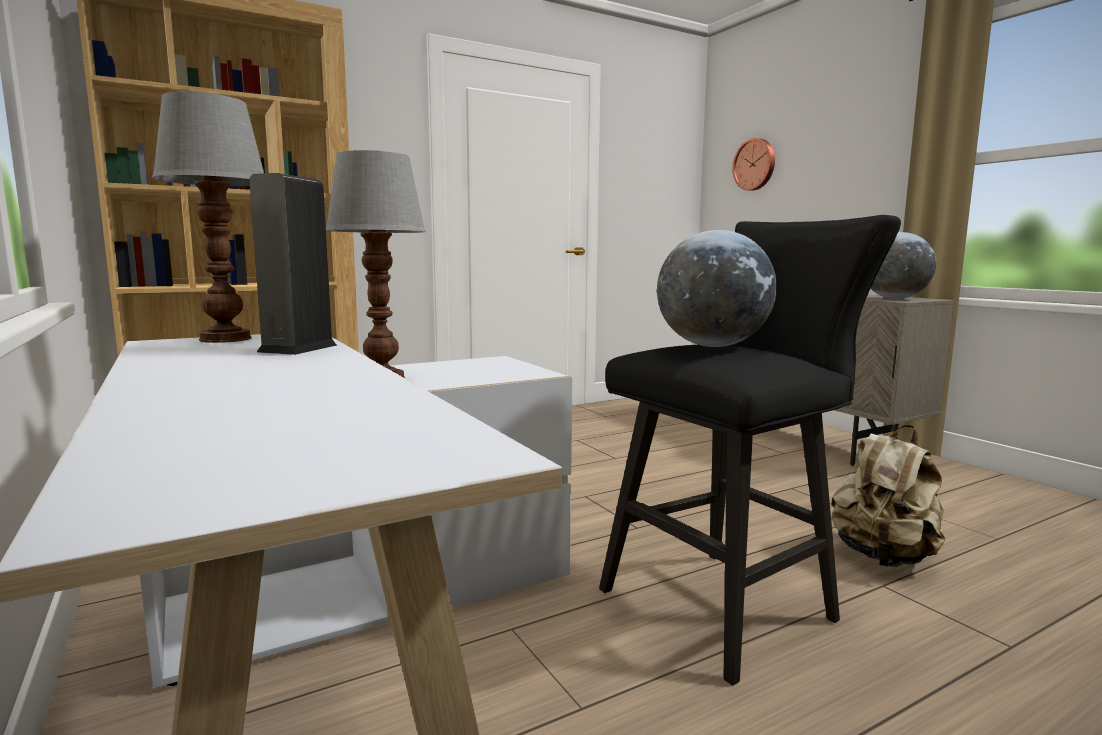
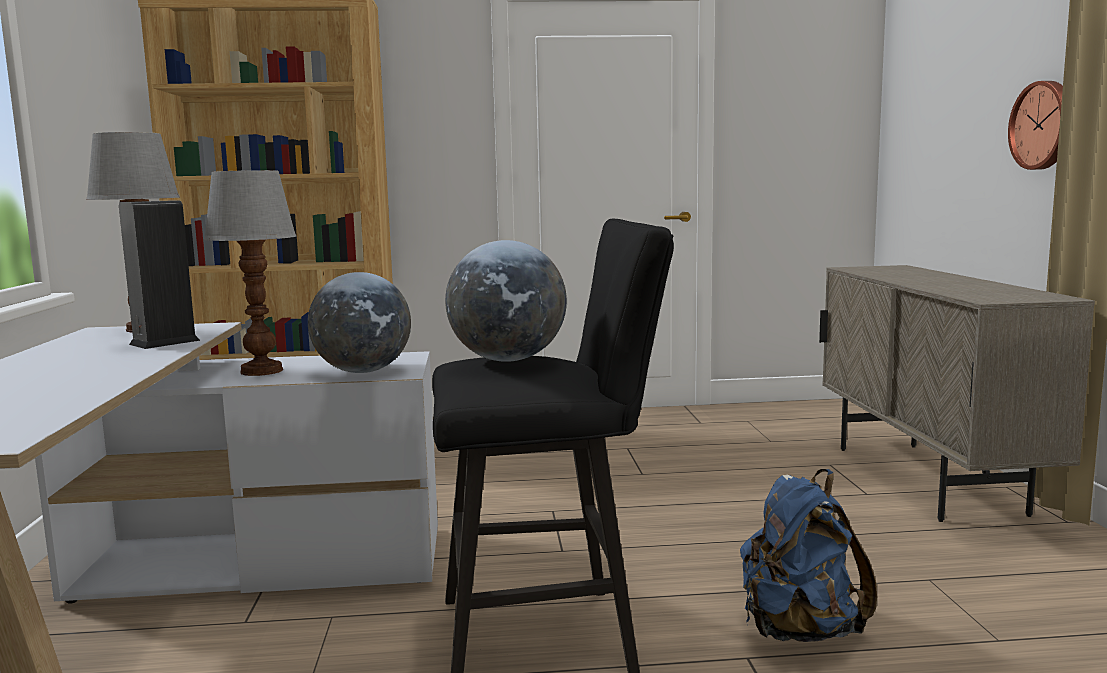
camera: 25 degrees right, 0 degrees up
wall clock [732,138,775,191] -> wall clock moved to [1008,81,1063,170]
beige backpack [831,425,945,567] -> blue backpack [740,469,877,642]
globe [870,232,936,299] -> globe moved to [308,272,411,373]

